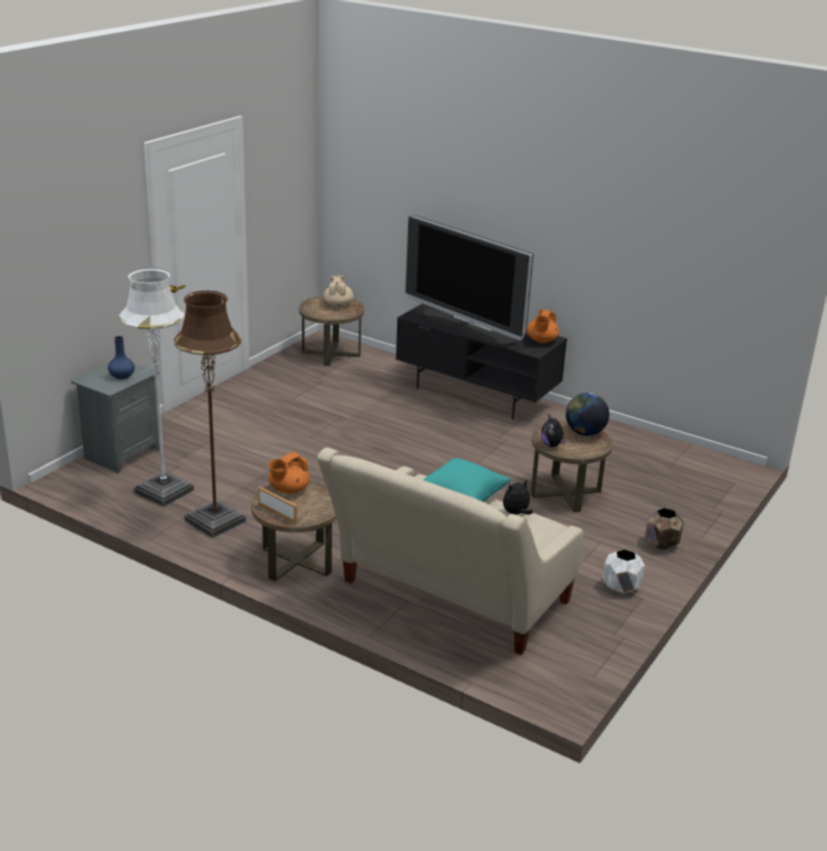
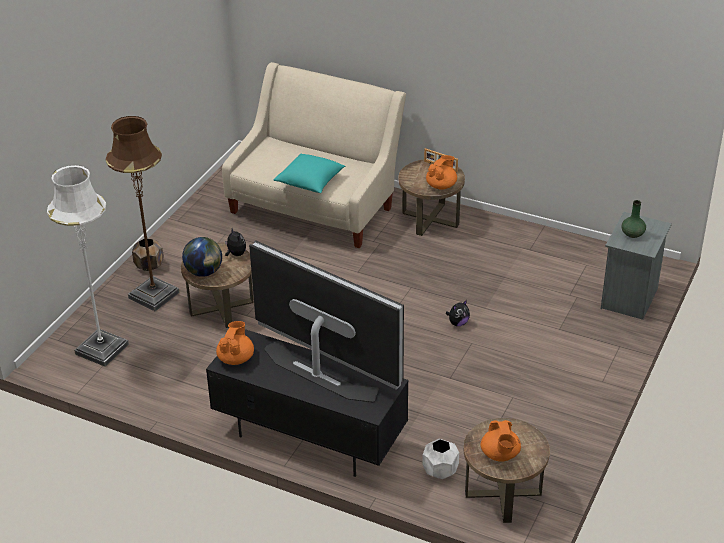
camera: 175 degrees right, 10 degrees up
blue vase [108,336,135,379] -> green vase [622,200,646,238]
white floor lamp [119,268,194,507] -> white floor lamp moved to [47,165,129,367]
brown floor lamp [174,291,246,538] -> brown floor lamp moved to [106,116,180,311]
beige teapot [324,275,354,307] -> orange teapot [481,420,521,462]
plush toy [503,479,533,515] -> plush toy moved to [445,300,470,326]
white planter [603,549,645,594] -> white planter moved to [422,439,459,479]

